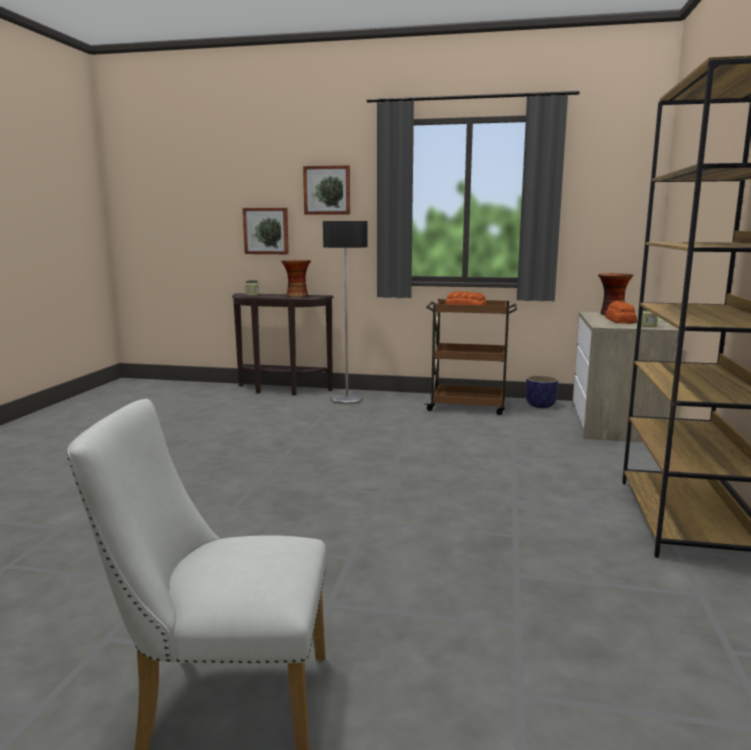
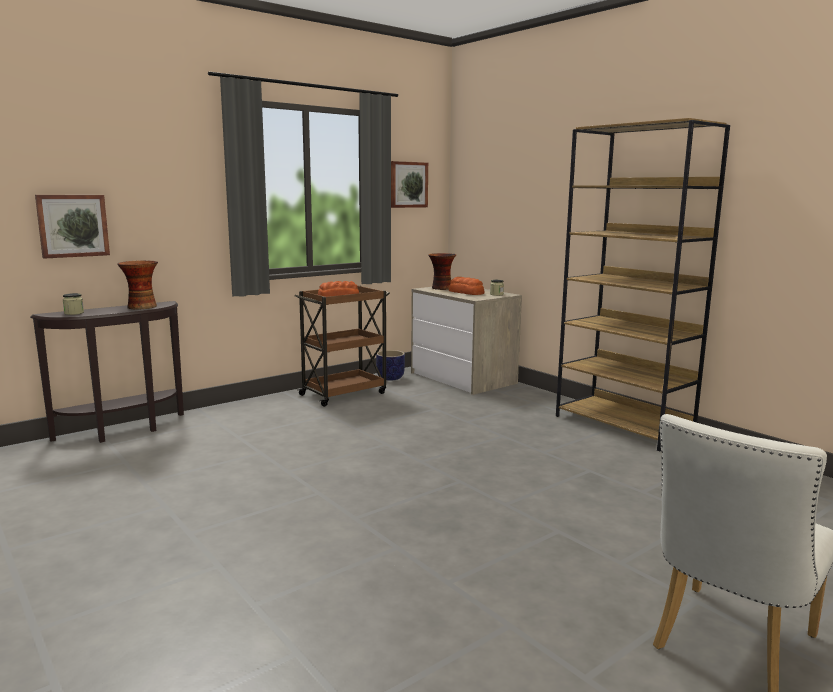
camera: 50 degrees left, 0 degrees up
picture [303,165,350,215] -> picture moved to [391,161,428,208]
floor lamp [323,221,368,404] -> none

